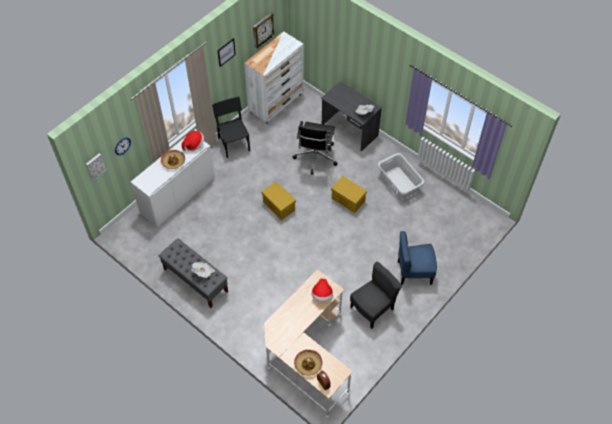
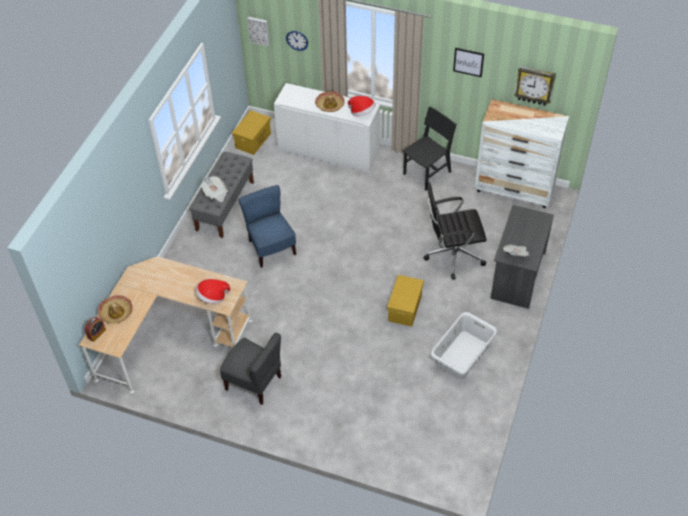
camera: 70 degrees right, 5 degrees down
yellow storage box [261,181,296,220] -> yellow storage box moved to [232,110,271,155]
blue chair [398,231,437,285] -> blue chair moved to [238,185,296,268]

